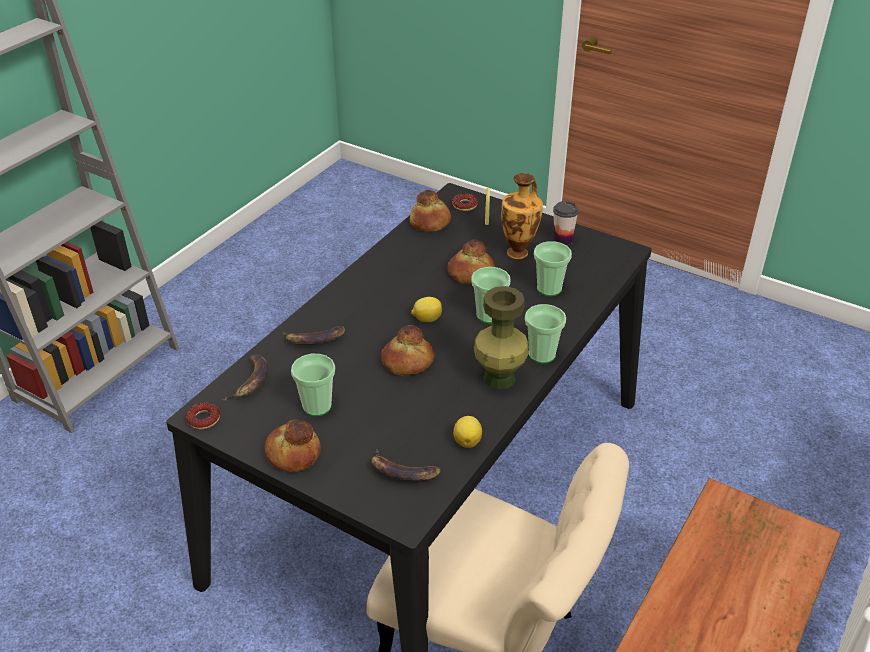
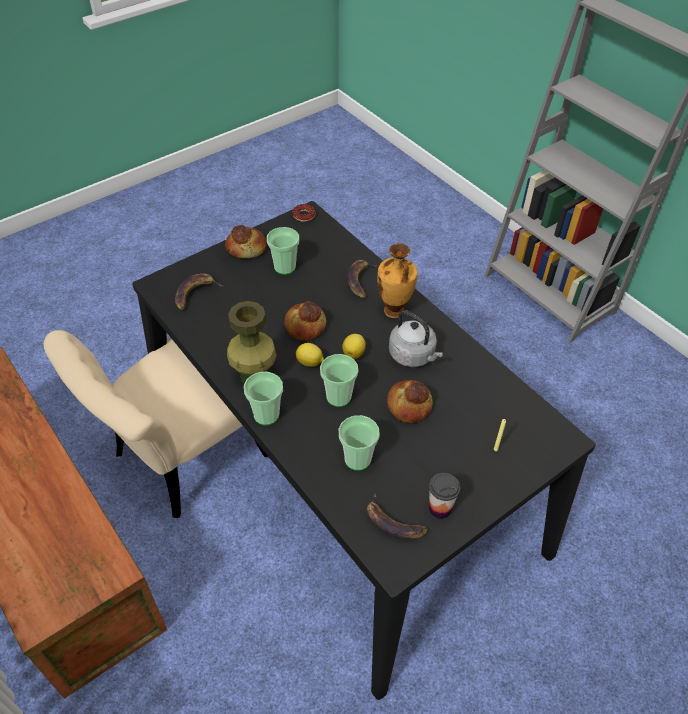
camera: 110 degrees right, 10 degrees up
banana [222,354,269,401] -> banana moved to [367,494,428,538]
bread [410,190,451,232] -> none
donut [452,193,478,211] -> none
lemon [453,416,482,448] -> lemon moved to [296,343,324,367]
vase [501,173,543,259] -> vase moved to [377,244,418,318]
none -> grey kettle [389,310,443,367]

